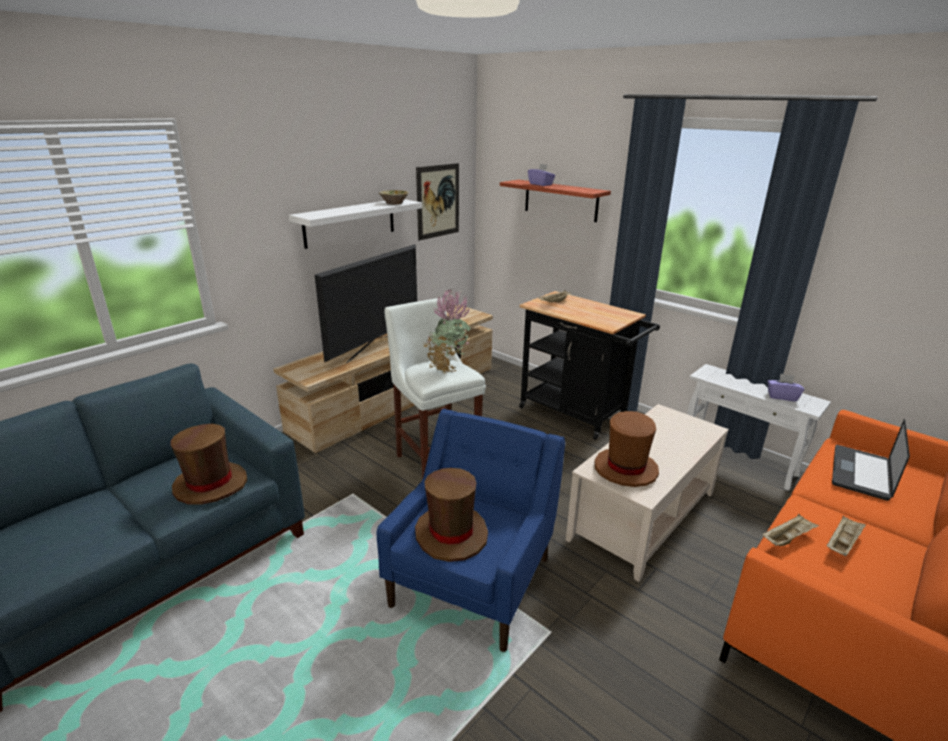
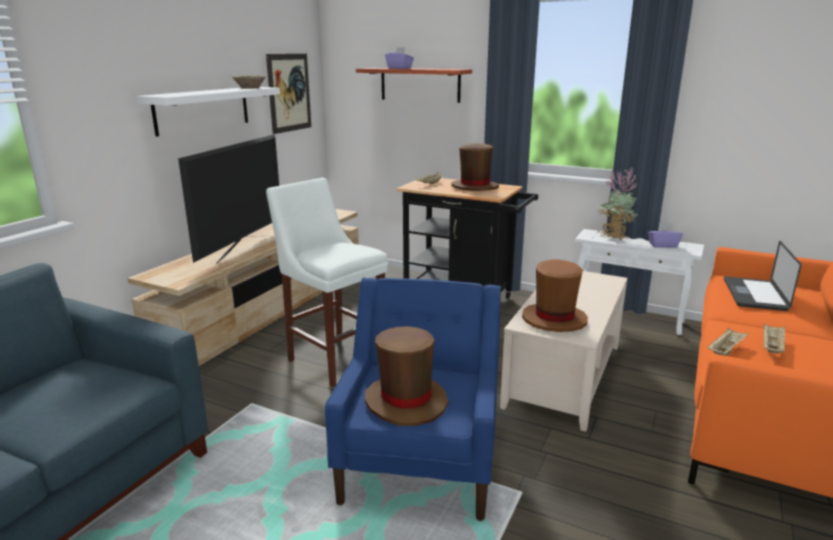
camera: 15 degrees left, 5 degrees down
brown hat [171,424,247,504] -> brown hat moved to [451,144,499,191]
potted plant [422,290,471,373] -> potted plant moved to [597,168,638,239]

